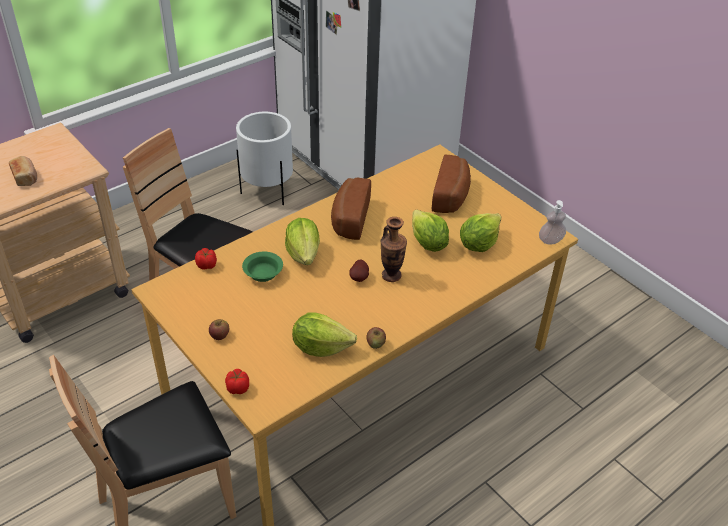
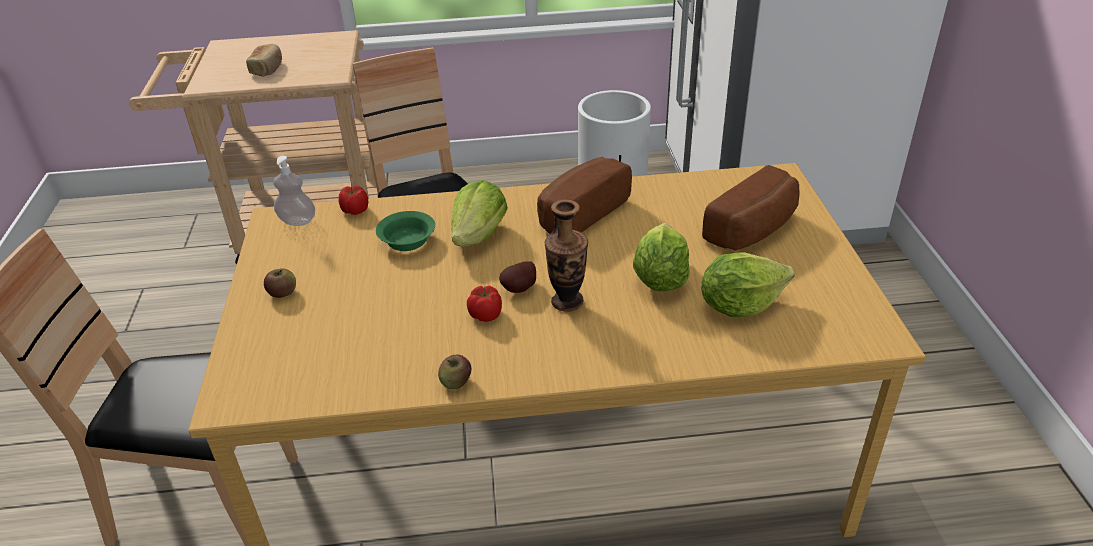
camera: 35 degrees right, 5 degrees down
tomato [225,369,249,394] -> tomato moved to [467,286,502,322]
lettuce [292,312,357,357] -> none
soap dispenser [539,200,566,244] -> soap dispenser moved to [273,156,315,226]

